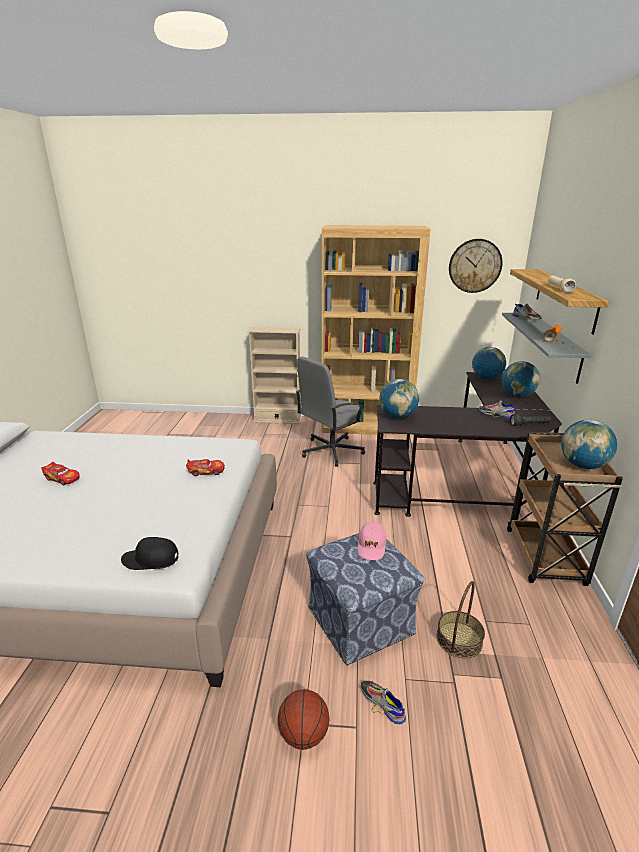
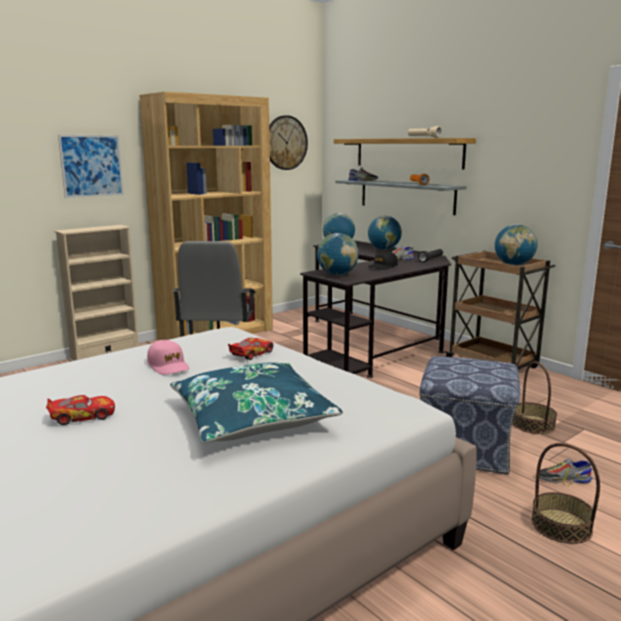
camera: 45 degrees left, 10 degrees down
black cap [121,537,179,570] -> black cap moved to [368,251,398,270]
basketball [278,689,330,750] -> basket [531,443,600,544]
pink cap [358,521,386,560] -> pink cap moved to [147,340,190,375]
none -> picture [58,135,124,198]
none -> blue pillow [170,362,343,443]

